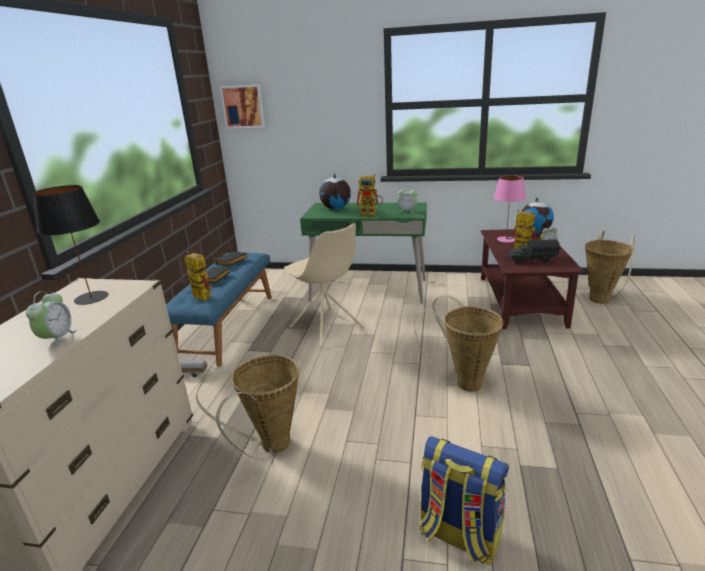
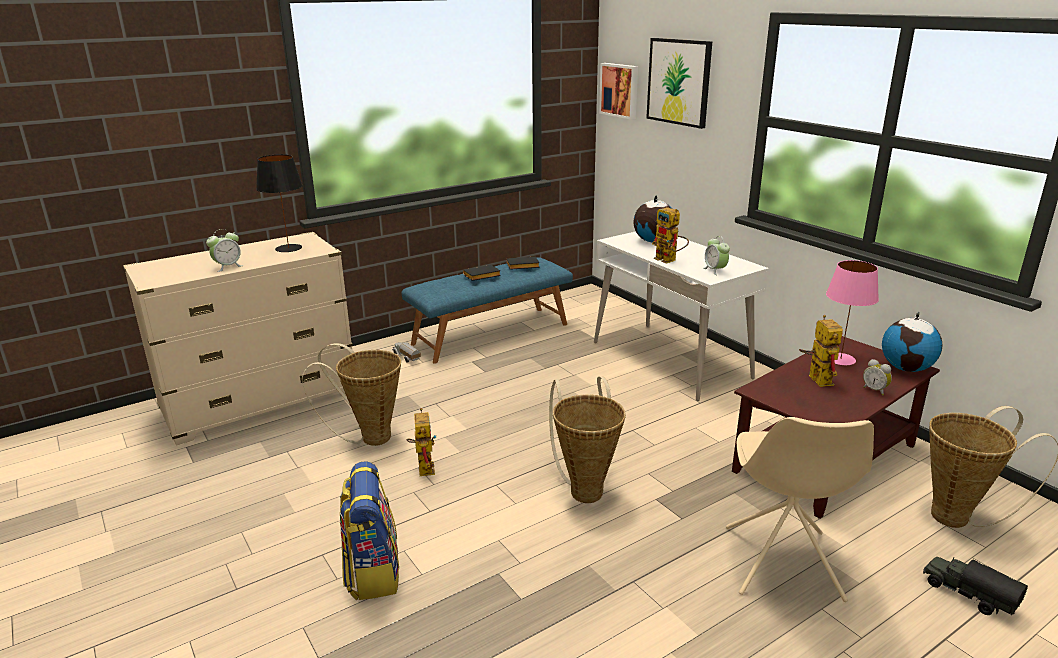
camera: 45 degrees right, 0 degrees up
toy robot [180,251,213,301] -> toy robot moved to [407,408,436,476]
beige chair [284,223,364,347] -> beige chair moved to [726,417,874,602]
green desk [300,202,427,304] -> white desk [594,231,769,401]
toy truck [508,239,560,264] -> toy truck moved to [923,557,1028,615]
none -> picture [646,38,712,129]

